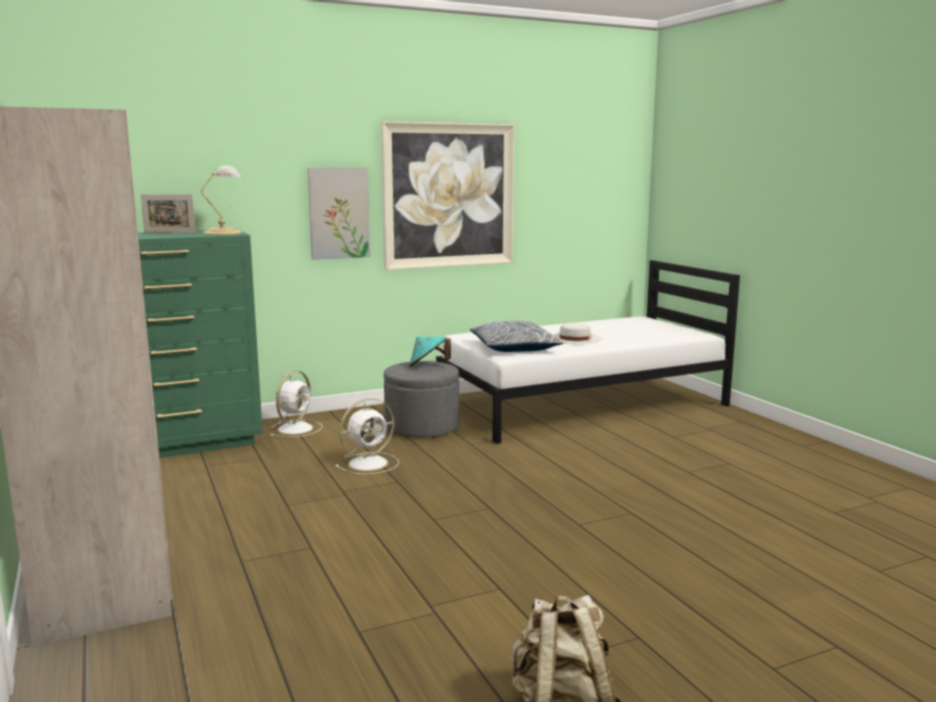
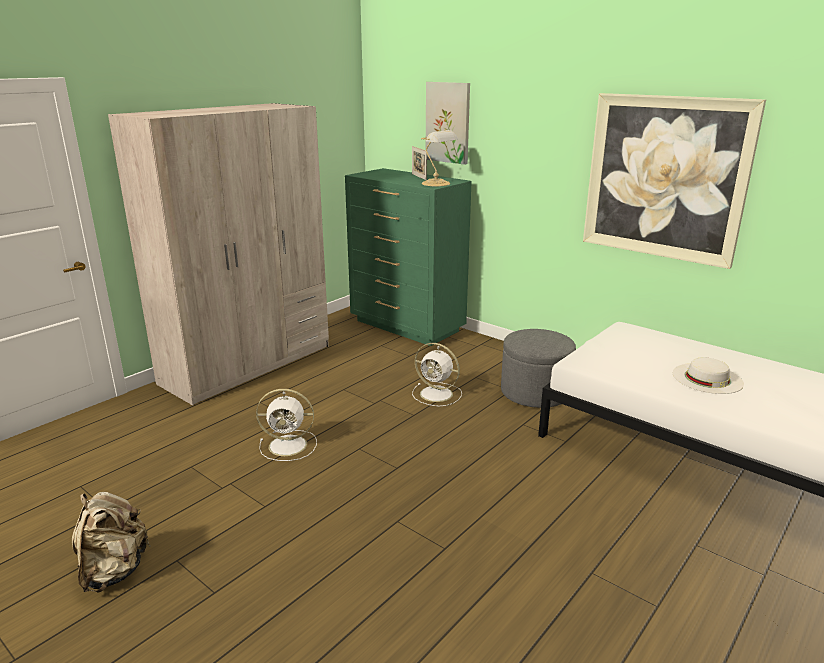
camera: 65 degrees right, 10 degrees up
white fan [271,371,323,437] -> white fan moved to [256,389,317,461]
picture [307,168,370,260] -> picture moved to [426,82,470,165]
turquoise hat [409,337,451,367] -> none
pillow [470,321,563,352] -> none

